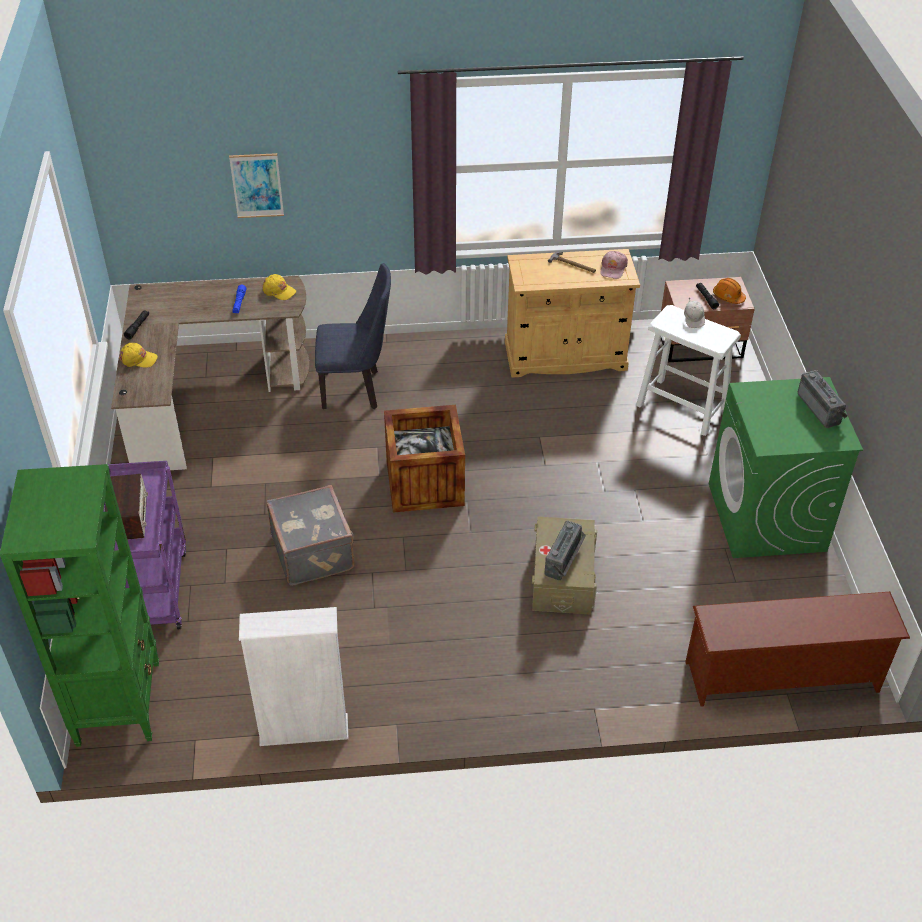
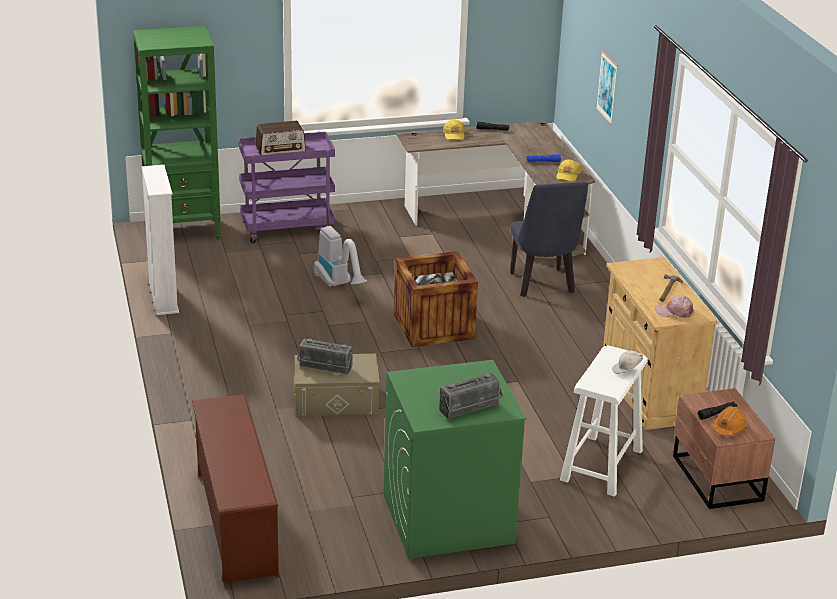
camera: 80 degrees right, 15 degrees down
grey suitcase [266,485,354,586] -> vacuum cleaner [314,226,367,287]

